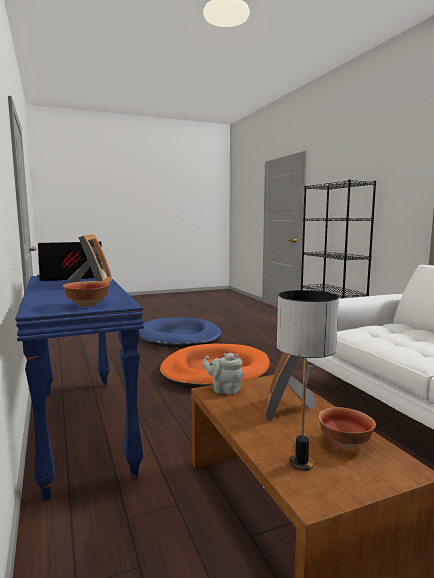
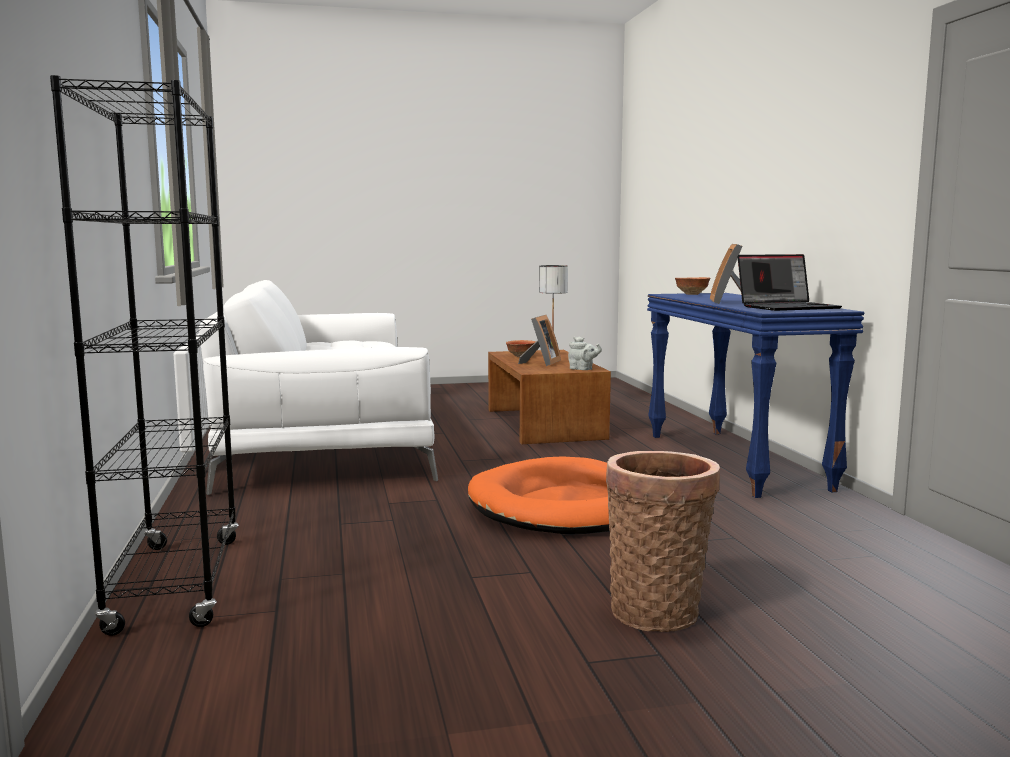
camera: 170 degrees left, 0 degrees up
blue dog bed [139,318,222,348] -> basket [606,451,720,632]

